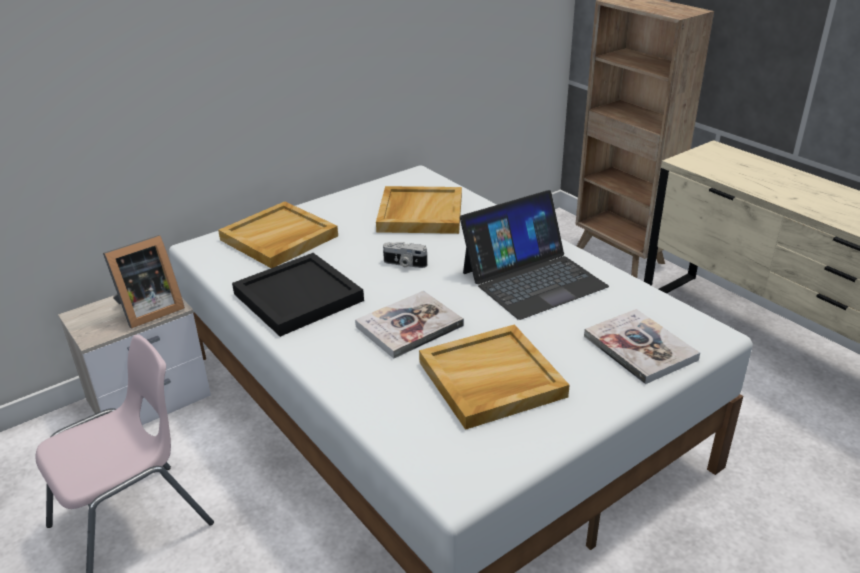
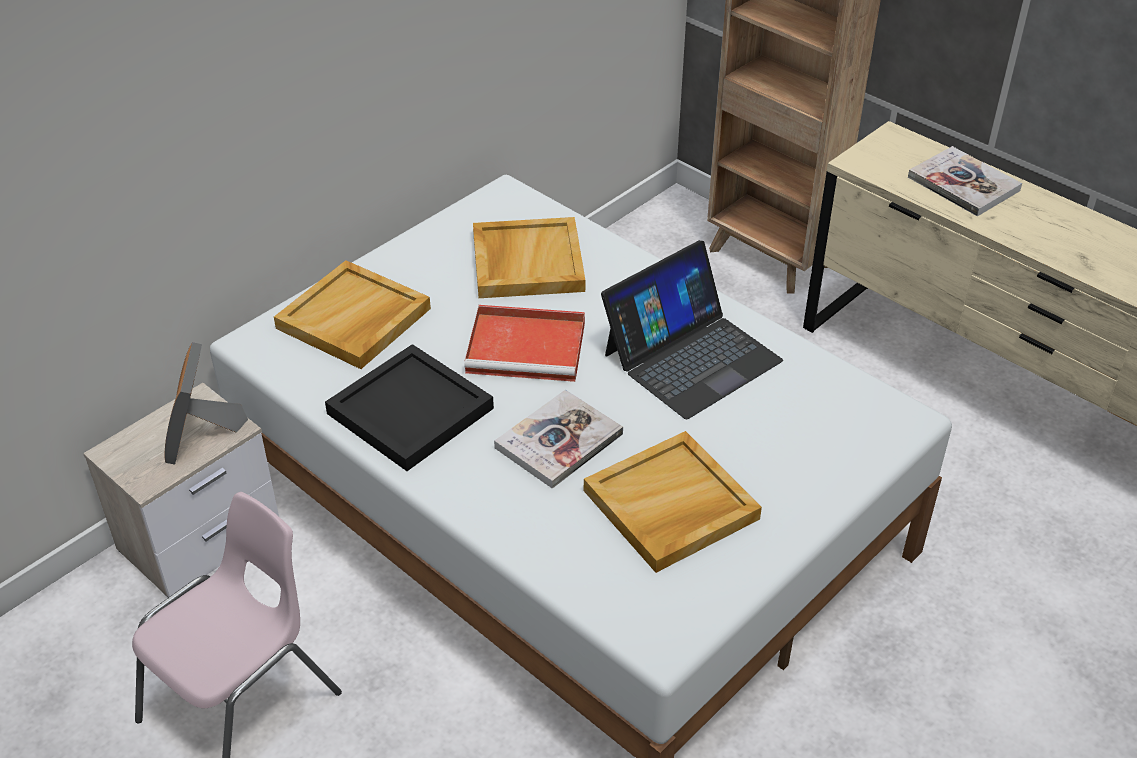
camera: 10 degrees left, 10 degrees up
picture frame [103,235,185,329] -> picture frame turned 135 degrees clockwise [164,342,248,465]
camera [383,242,427,268] -> red tray [465,305,585,382]
book [584,309,700,384] -> book moved to [908,146,1022,216]

